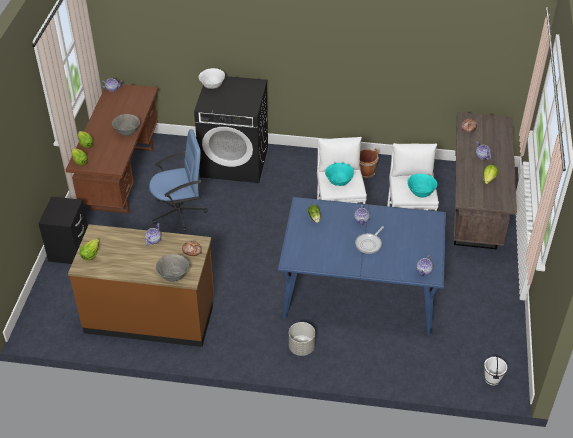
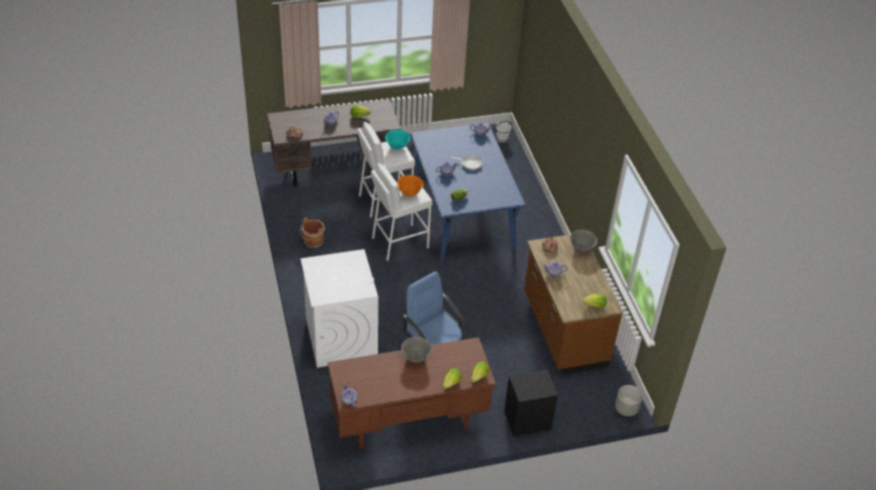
camera: 115 degrees left, 0 degrees up
black washing machine [194,76,268,183] -> white washing machine [300,249,378,368]
white bowl [199,68,225,89] -> none
grey planter [289,322,315,356] -> grey planter moved to [615,385,643,416]
turquoise bowl [325,163,354,186] -> orange bowl [397,175,423,196]

